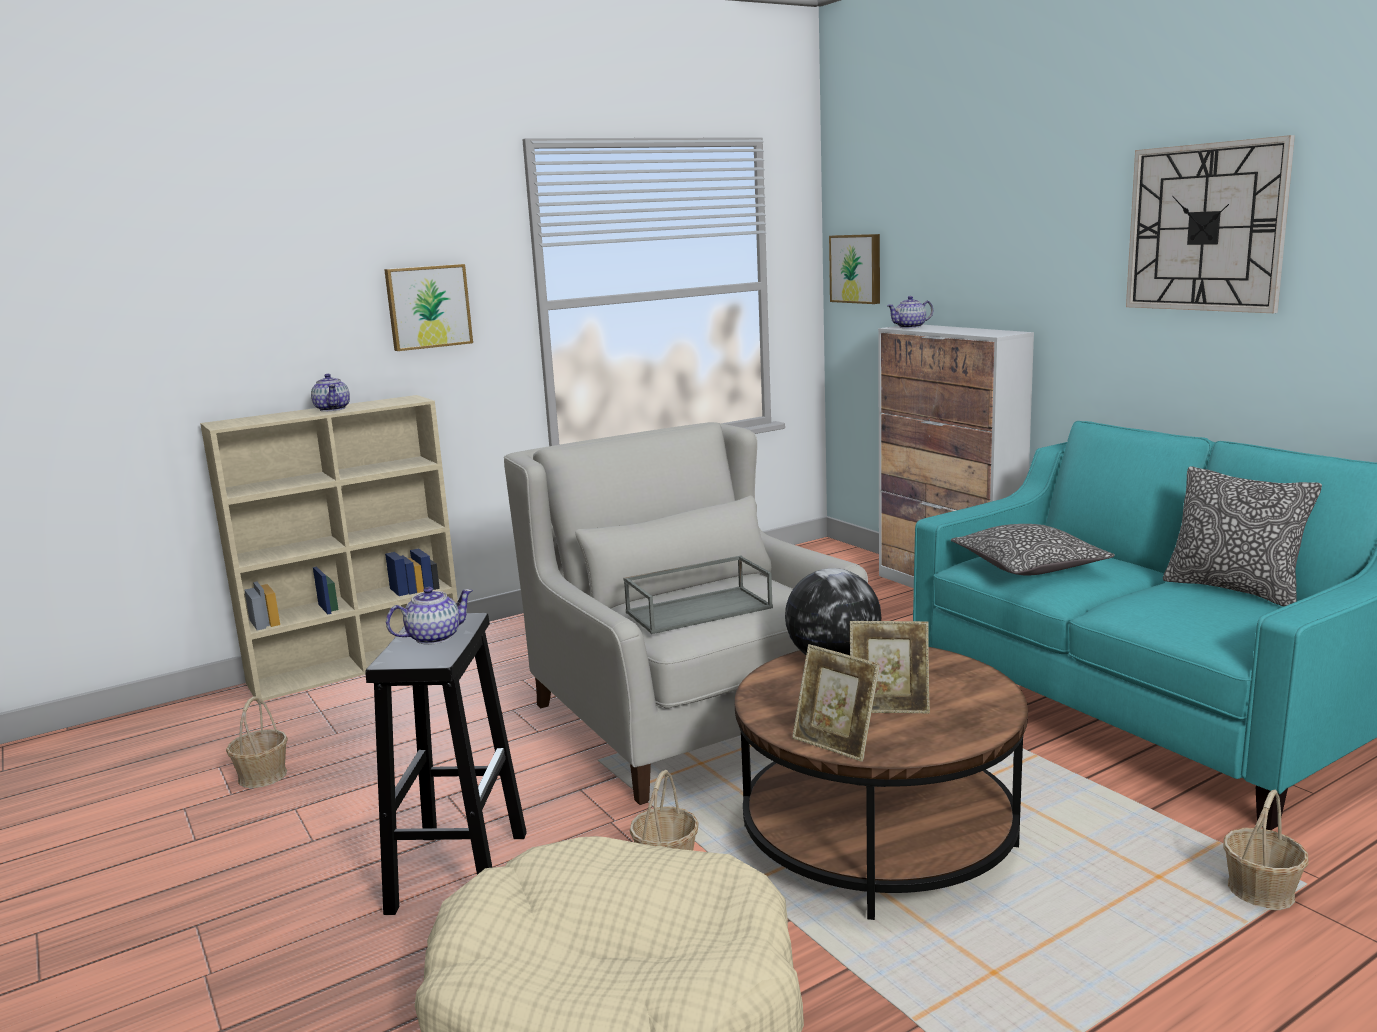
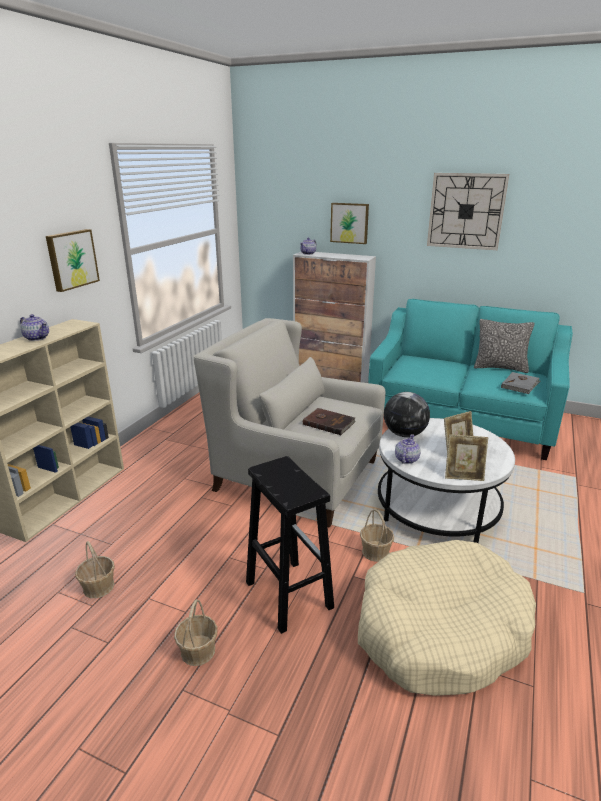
camera: 35 degrees left, 10 degrees up
teapot [386,587,473,645] -> teapot moved to [395,434,421,464]
grey tray [623,556,773,634] -> brown book [303,408,356,435]
brown coffee table [735,647,1028,920] -> white coffee table [378,418,515,543]
picture [829,234,880,304] -> picture moved to [330,203,369,244]
pillow [951,524,1115,576] -> none
basket [1223,790,1308,910] -> basket moved to [174,600,218,666]
none -> grey book [501,372,540,394]

